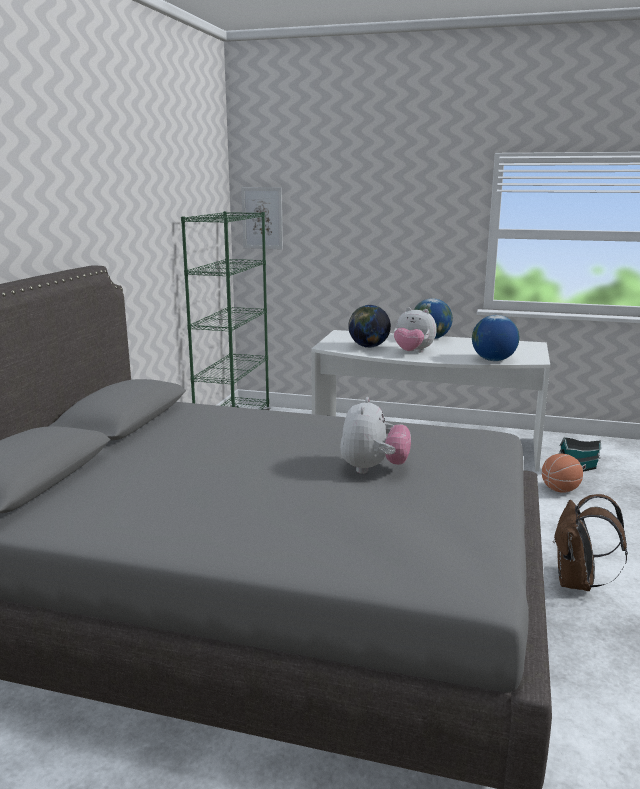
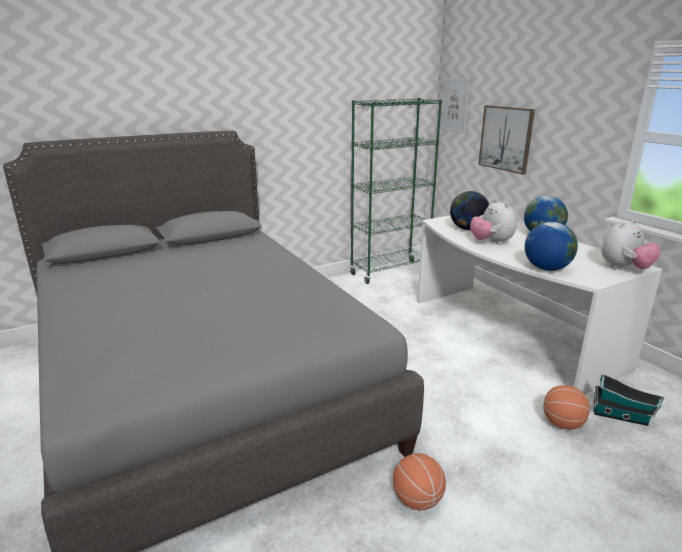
camera: 45 degrees right, 5 degrees up
plush toy [340,397,411,474] -> plush toy moved to [601,219,661,269]
brown backpack [553,494,628,591] -> basketball [393,453,446,510]
none -> picture [478,105,535,175]

